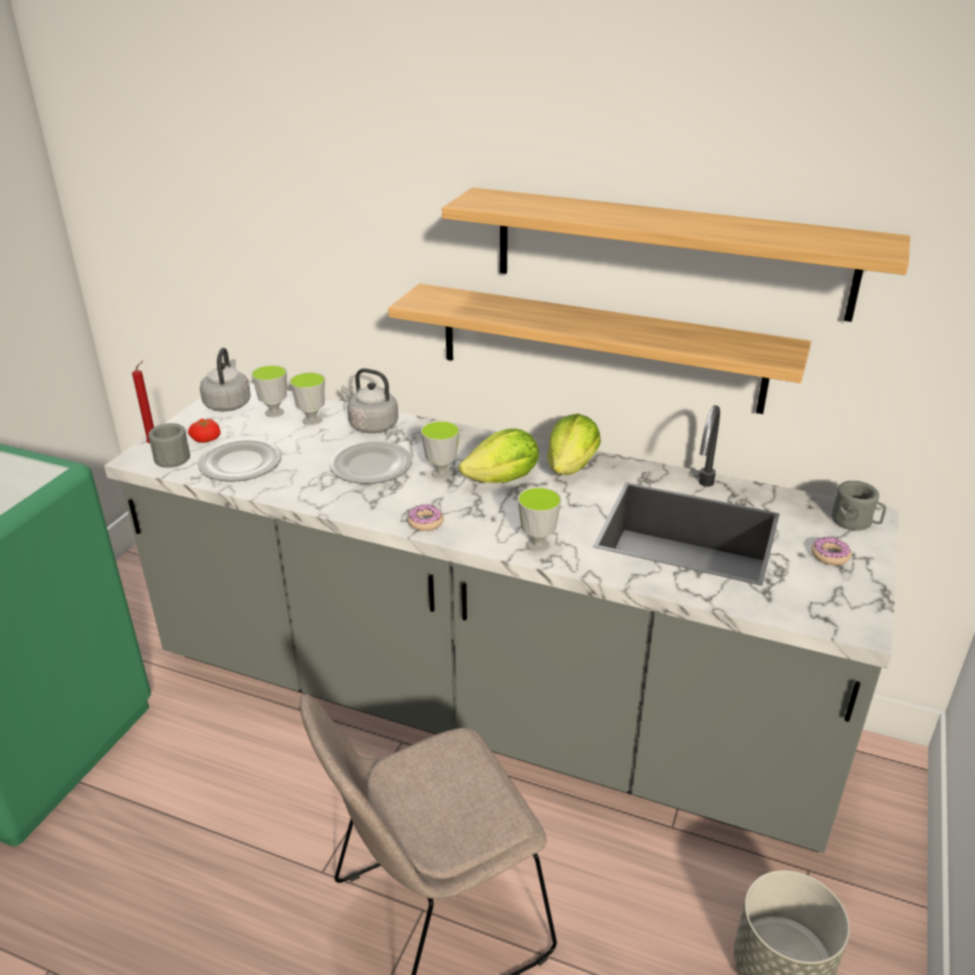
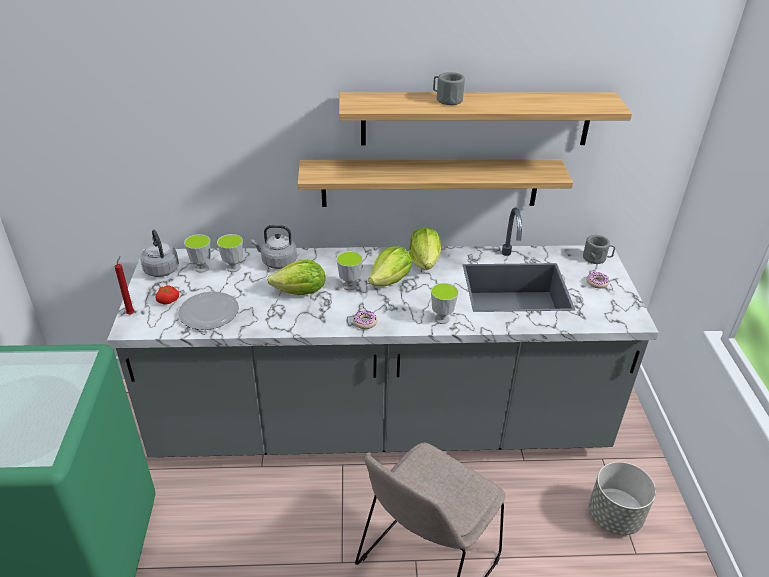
camera: 25 degrees left, 5 degrees up
grey mug [148,423,190,468] -> grey mug moved to [433,72,465,105]
plate [329,440,412,484] -> lettuce [267,260,325,295]

